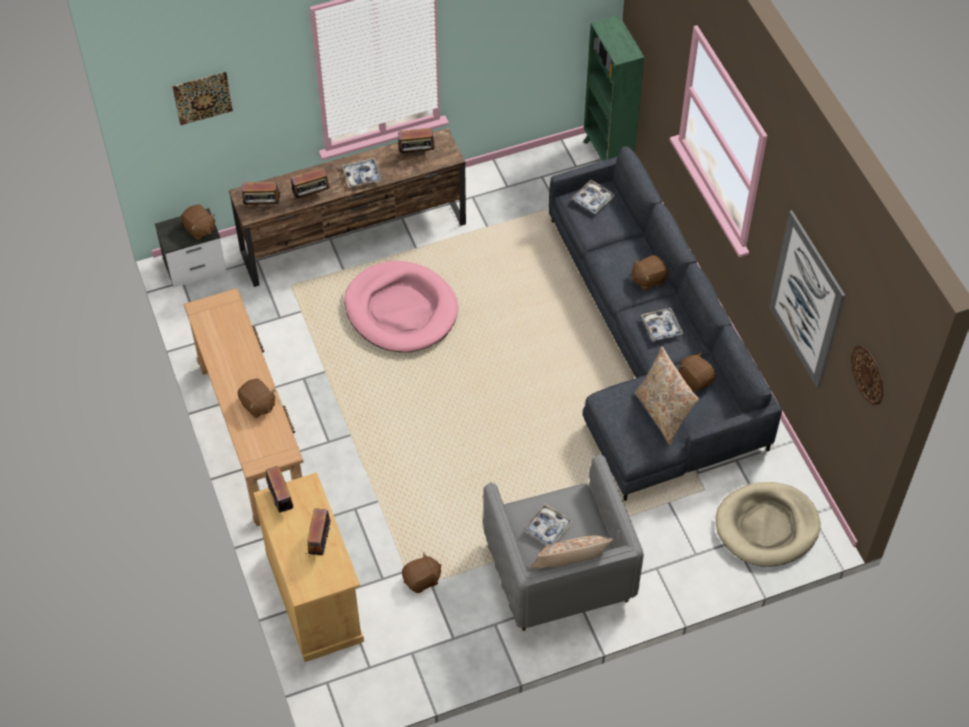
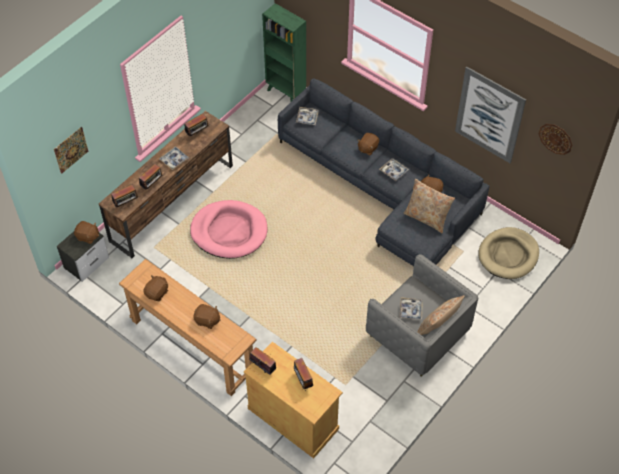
camera: 30 degrees left, 0 degrees up
brown plush toy [402,553,442,593] -> brown plush toy moved to [143,275,168,301]

